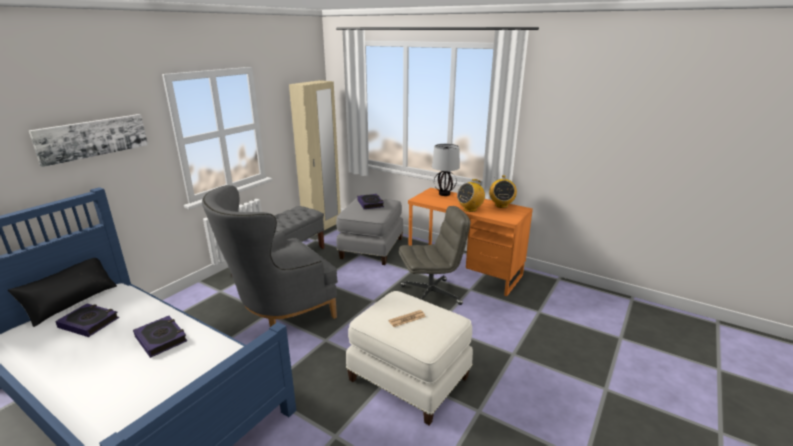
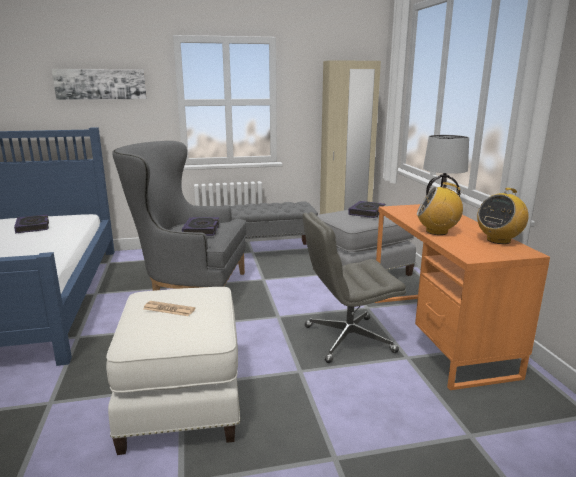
camera: 45 degrees right, 5 degrees down
black pillow [8,258,117,327] -> none
book [133,316,188,358] -> book moved to [182,217,220,236]
grey office chair [399,206,470,305] -> grey office chair turned 135 degrees clockwise [302,212,406,363]

